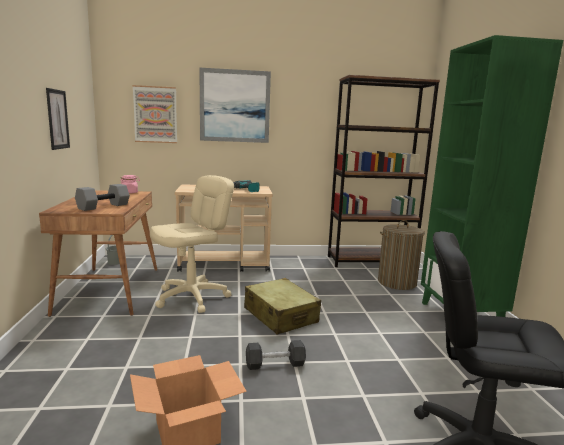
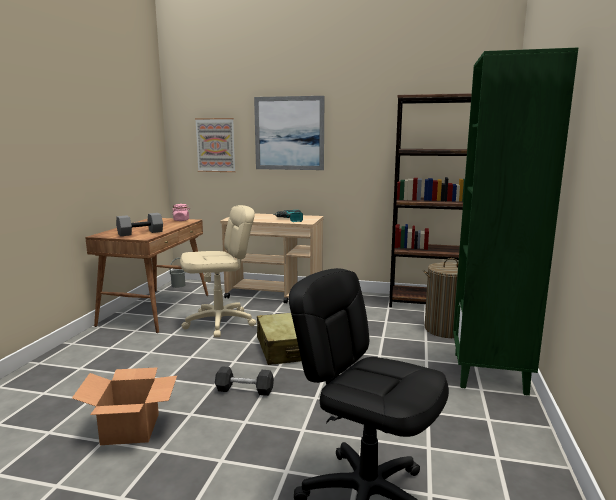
camera: 20 degrees right, 0 degrees up
picture [46,88,70,150] -> none

